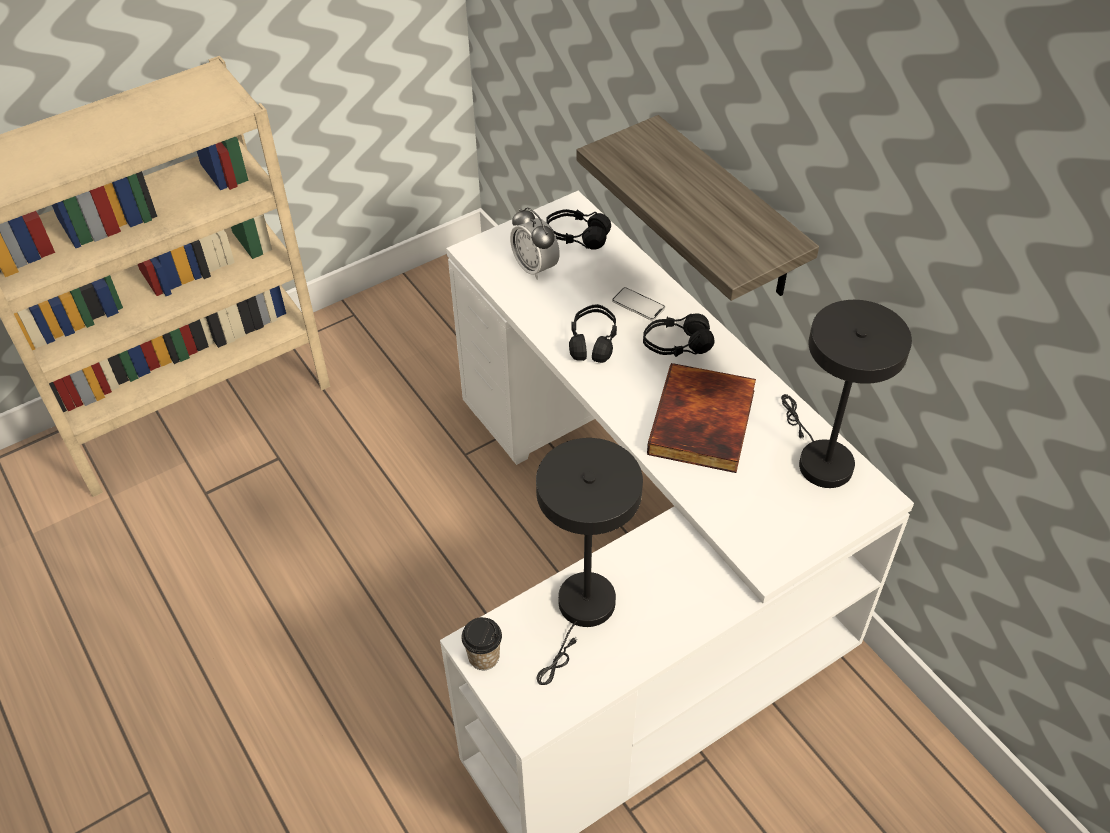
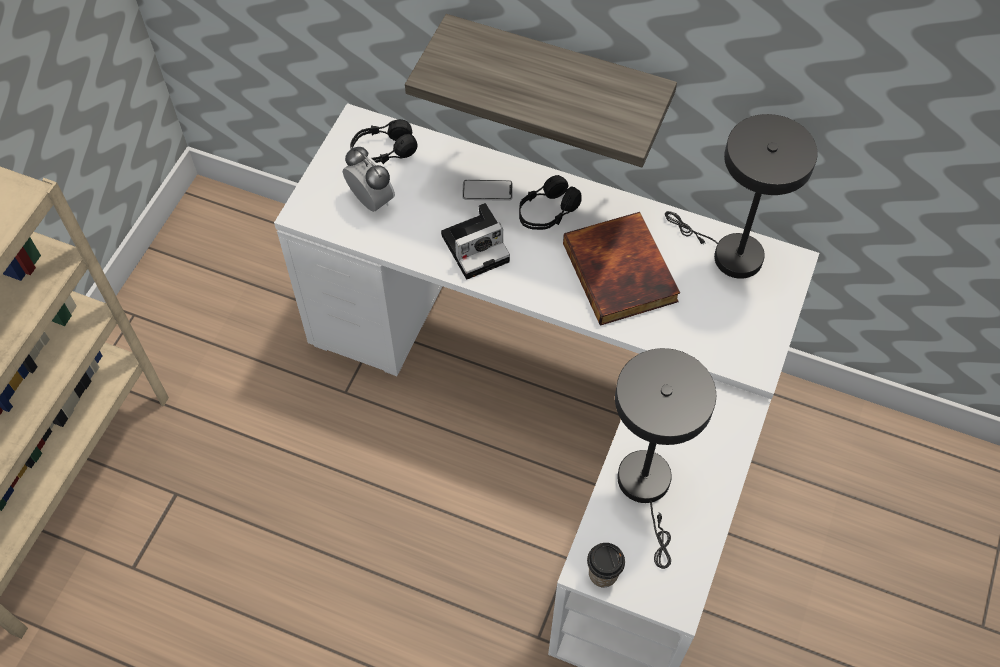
camera: 35 degrees left, 10 degrees up
alarm clock [510,207,560,280] -> alarm clock turned 150 degrees counterclockwise [343,147,395,212]
black headphones [569,304,617,363] -> camera [441,203,510,279]

